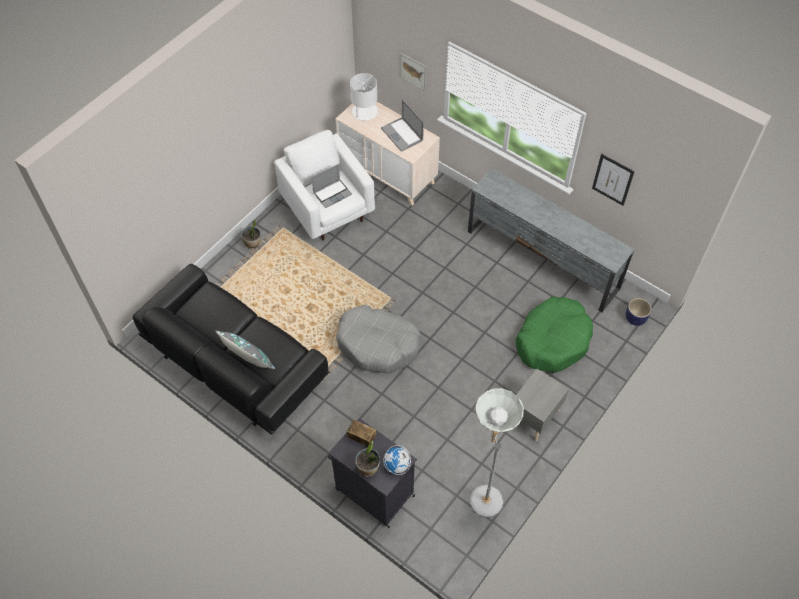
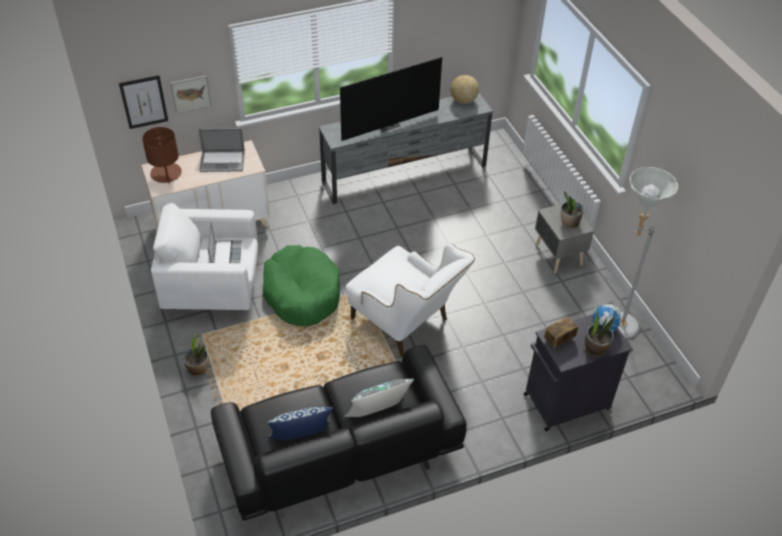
camera: 60 degrees left, 10 degrees down
grey dog bed [336,305,421,373] -> white armchair [346,243,475,357]
white table lamp [350,73,378,121] -> brown table lamp [142,127,182,184]
green dog bed [516,297,593,372] -> green dog bed moved to [263,245,340,326]
picture [592,154,635,206] -> picture moved to [119,75,168,129]
planter [626,298,652,326] -> none
none -> pillow [267,407,333,440]
none -> television [340,57,442,141]
none -> globe [451,75,479,104]
none -> potted plant [561,191,584,228]

